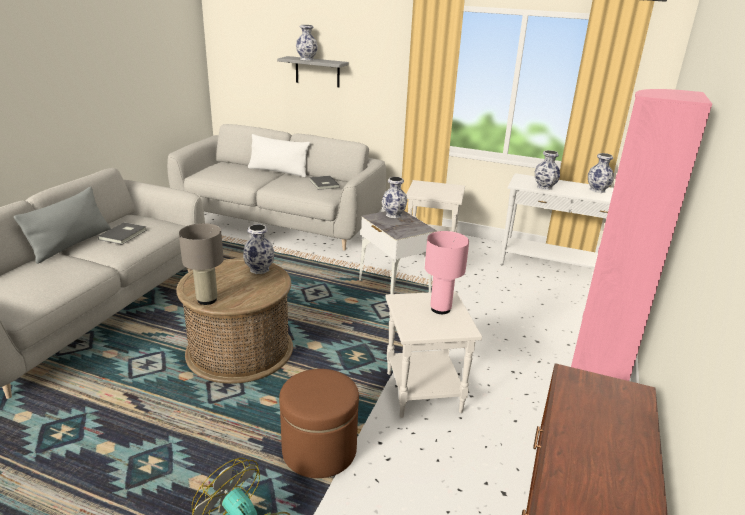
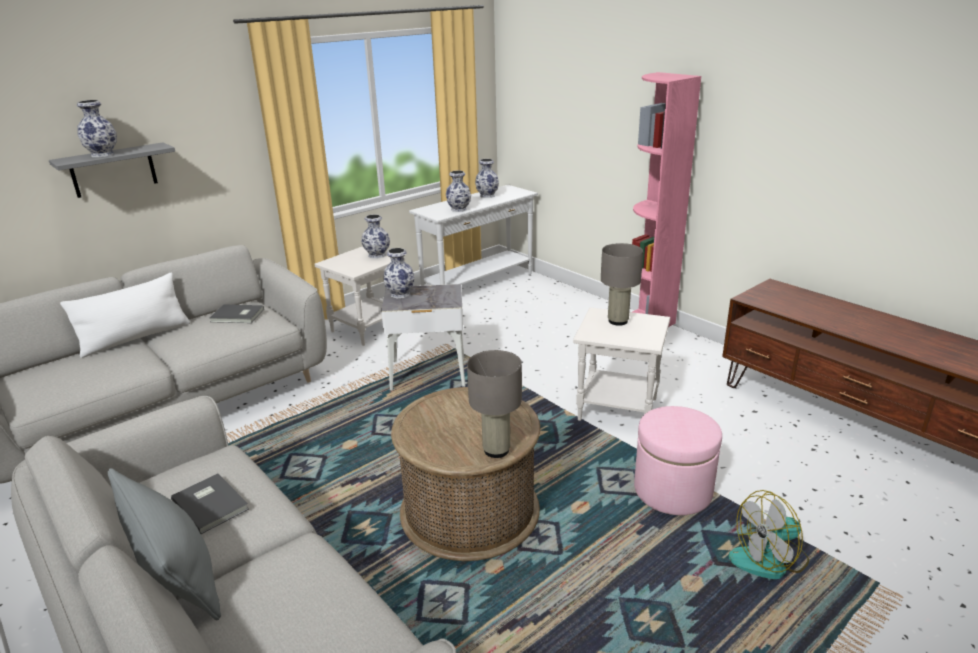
camera: 60 degrees left, 0 degrees up
vase [243,224,274,274] -> vase moved to [361,214,390,259]
brown ottoman [279,369,359,478] -> pink ottoman [634,406,722,515]
pink table lamp [425,231,469,314] -> grey table lamp [601,243,643,326]

